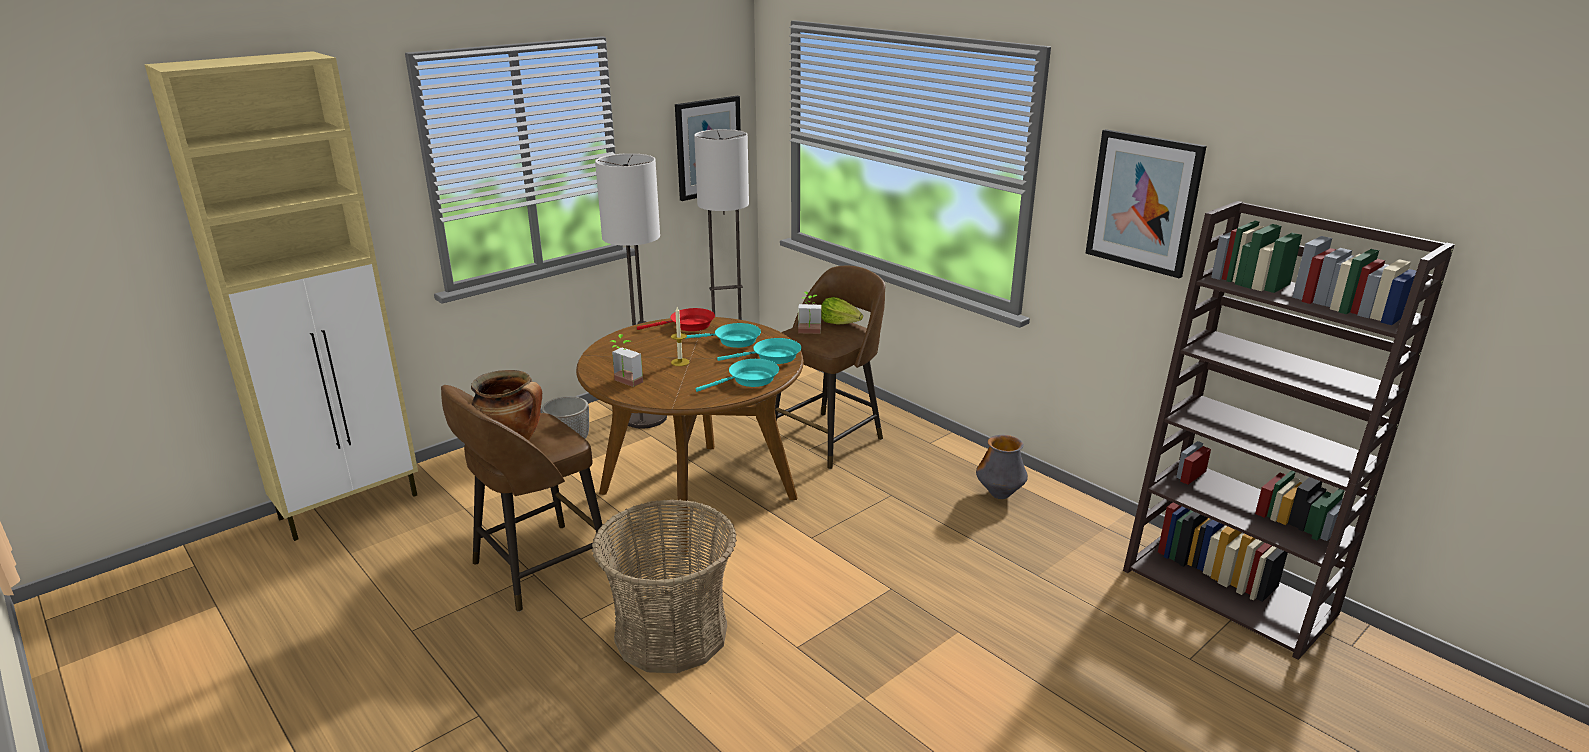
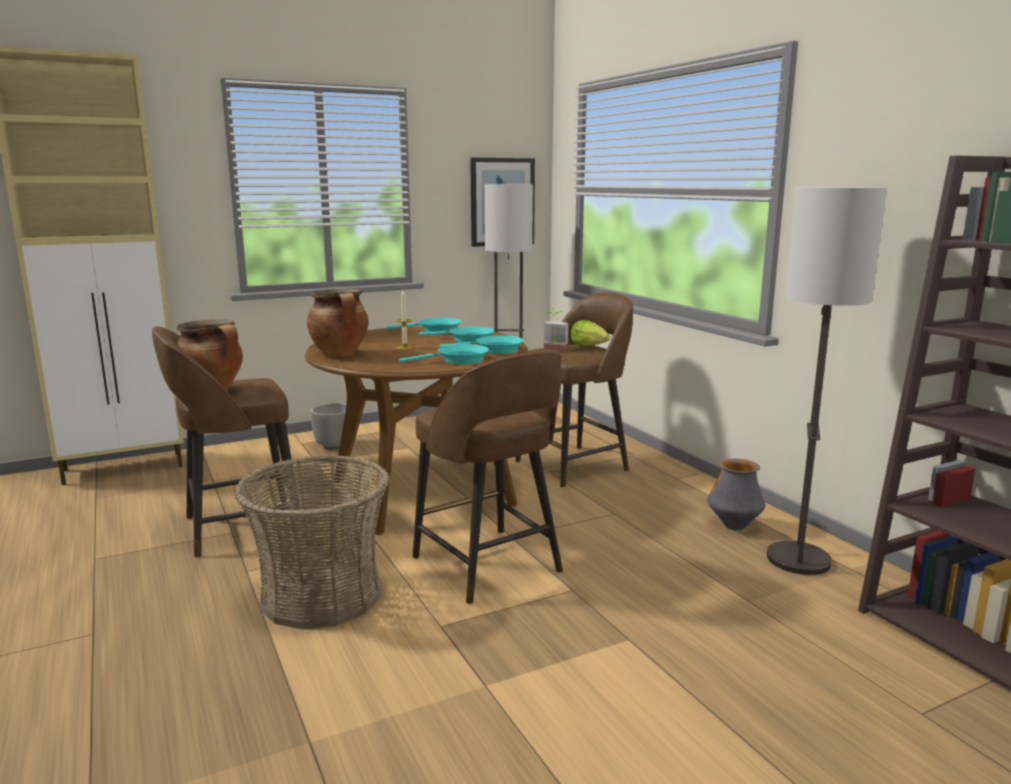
camera: 15 degrees right, 10 degrees down
floor lamp [595,153,667,428] -> floor lamp moved to [767,187,887,575]
potted plant [611,334,643,387] -> cooking pot [307,289,369,357]
red frying pan [637,308,715,331] -> turquoise frying pan [387,318,461,332]
picture [1085,129,1206,278] -> none
none -> brown stool [413,351,563,604]

